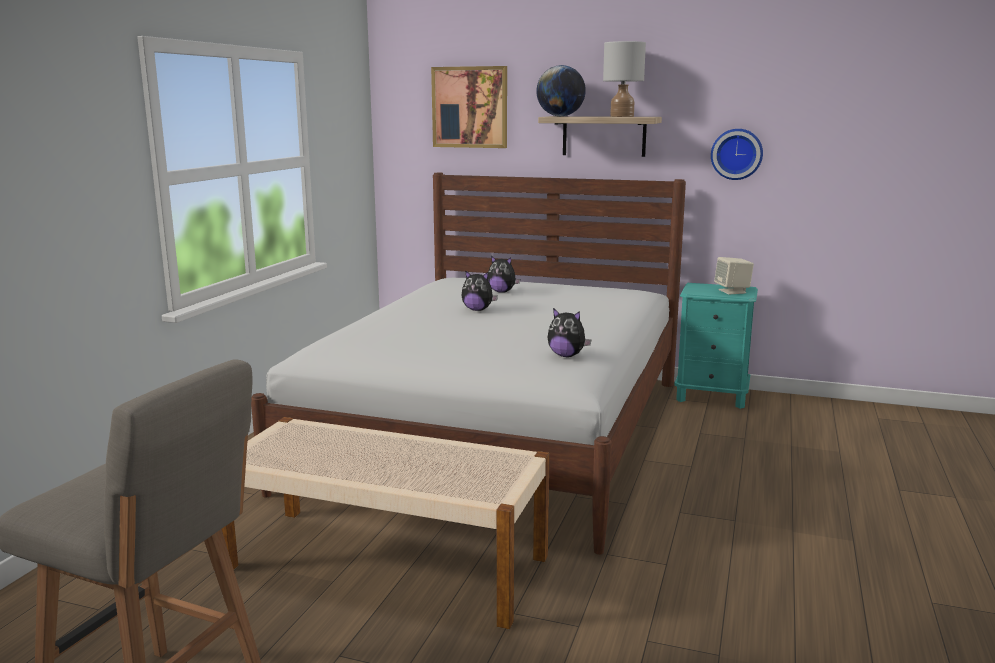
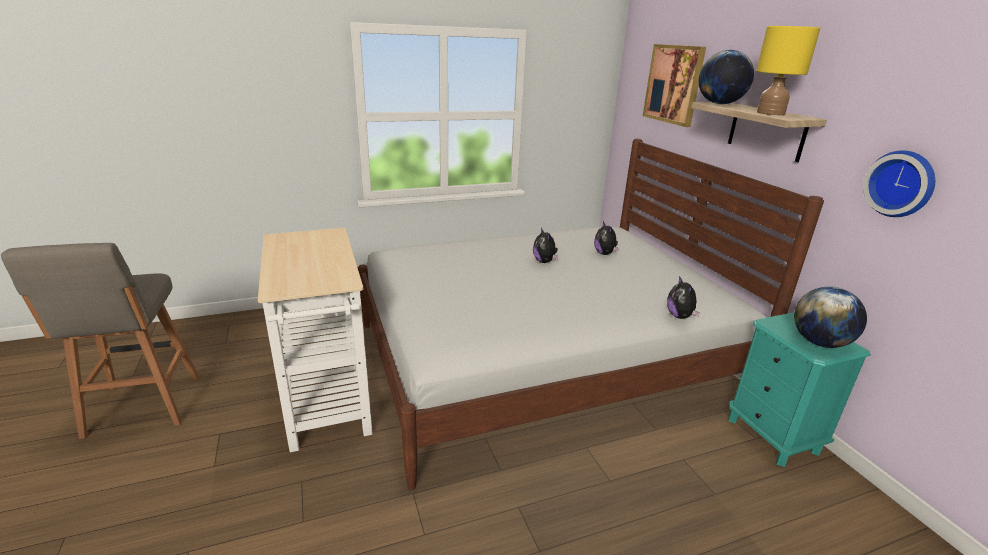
camera: 50 degrees right, 10 degrees up
beige bench [222,417,550,629] -> white cart [258,228,373,452]
plush toy [547,308,592,357] -> plush toy moved to [667,276,700,319]
grey table lamp [603,41,646,117] -> yellow table lamp [756,26,820,115]
beige speaker [714,257,754,294] -> globe [794,287,867,348]

